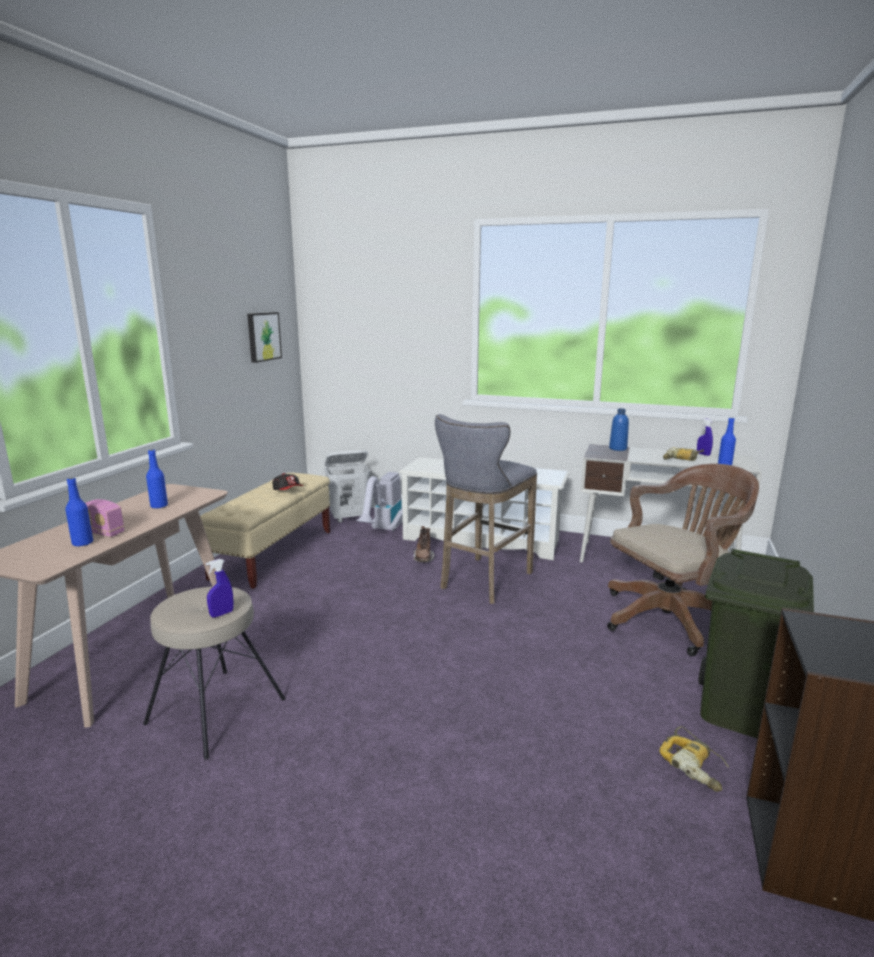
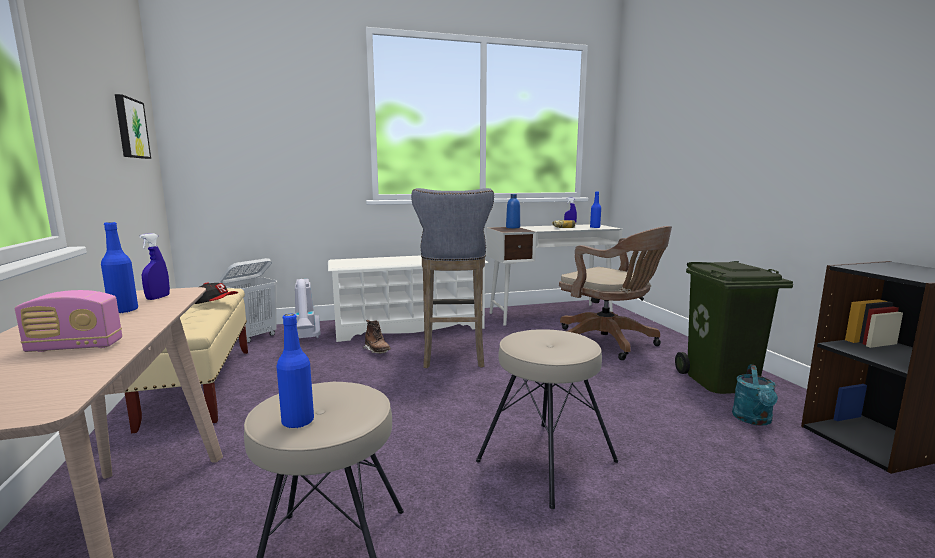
camera: 35 degrees left, 5 degrees down
blue bottle [65,478,93,546] -> blue bottle moved to [277,314,314,429]
blue spray bottle [206,559,234,618] -> blue spray bottle moved to [139,233,170,300]
brown office chair [607,463,759,657] -> brown office chair turned 105 degrees clockwise [559,226,672,360]
power drill [659,726,729,792] -> turquoise watering can [732,364,778,426]
none -> beige stool [476,329,618,509]

